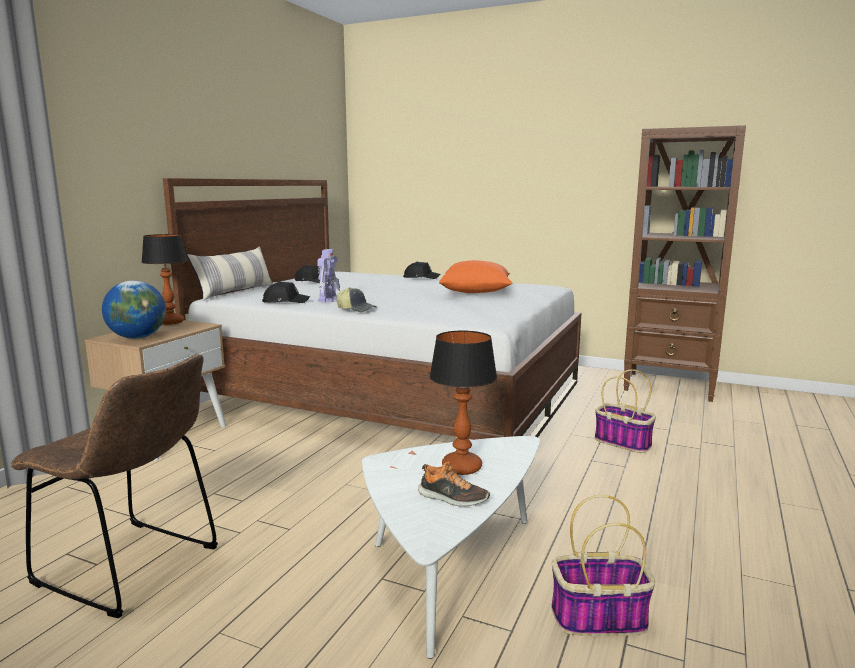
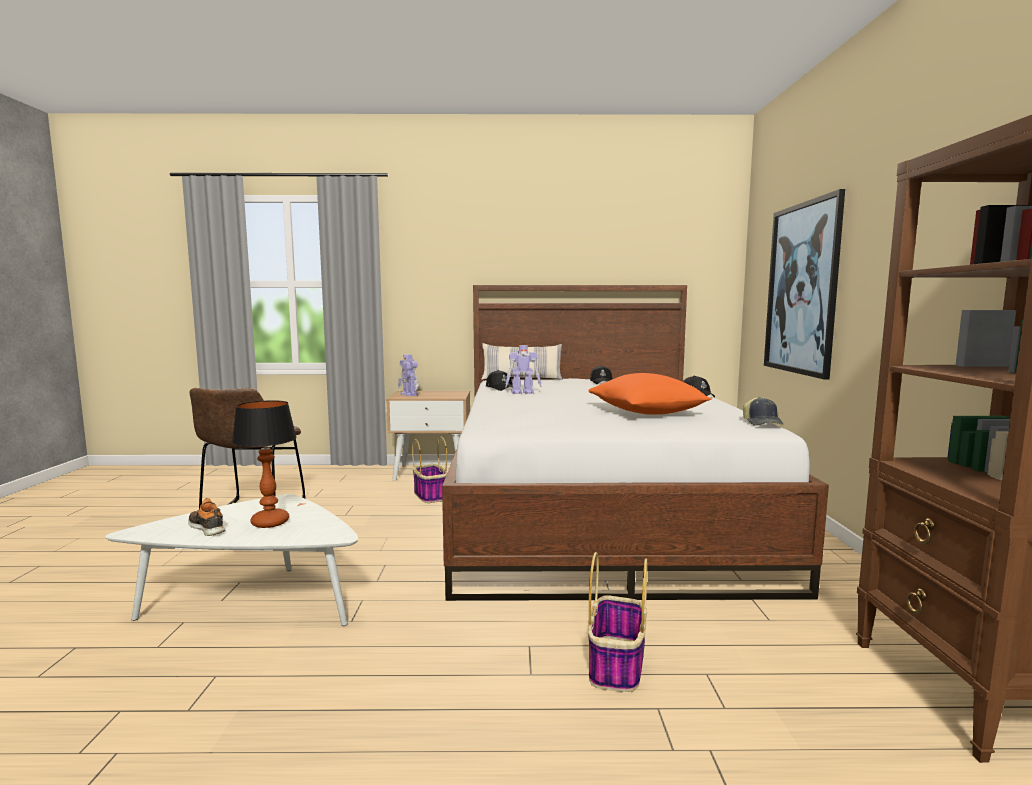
camera: 65 degrees right, 5 degrees down
globe [102,280,166,339] -> toy robot [398,354,419,396]
table lamp [141,234,188,325] -> none
cap [336,288,377,312] -> cap moved to [743,396,784,426]
shoe [418,461,490,507] -> shoe turned 135 degrees clockwise [188,498,225,536]
basket [551,495,655,636] -> basket moved to [412,437,447,503]
none -> picture [764,189,845,380]

